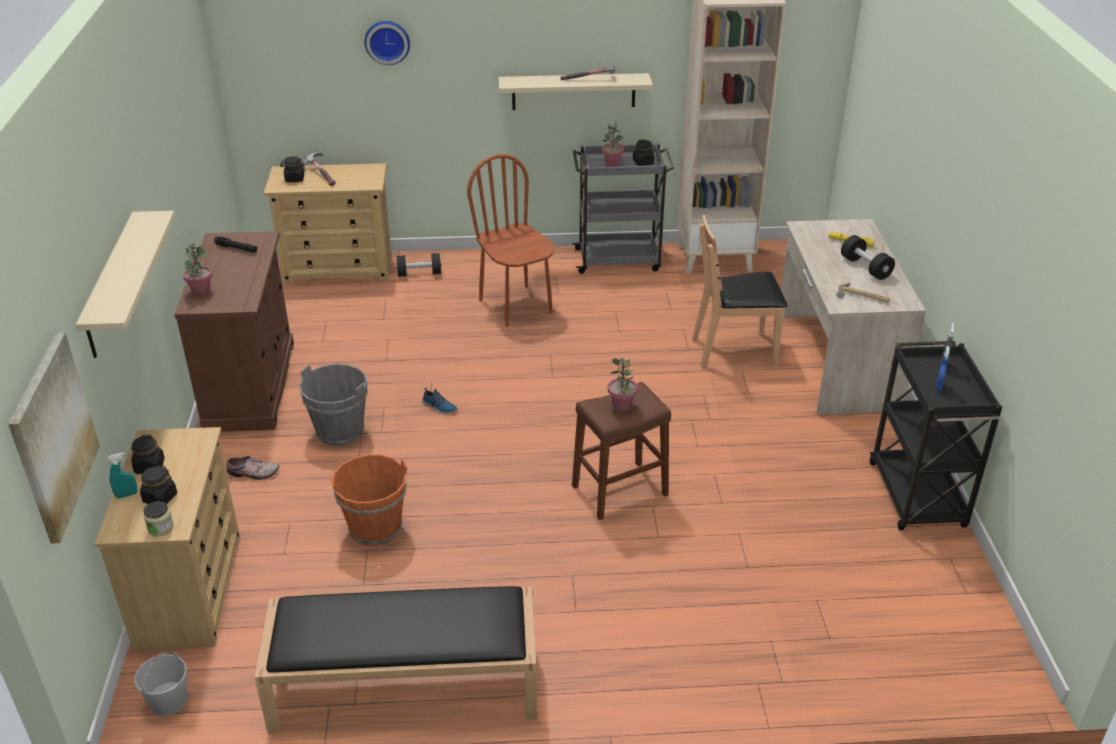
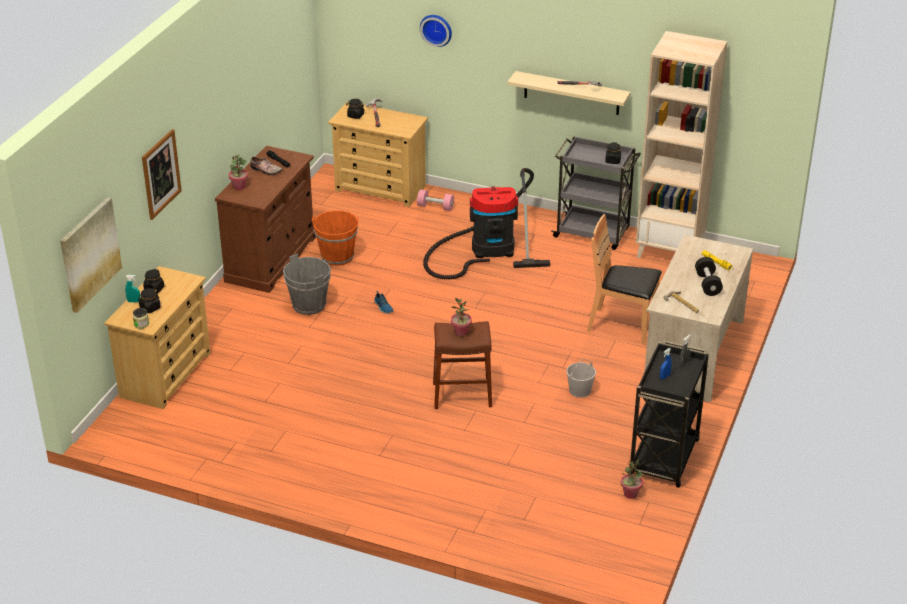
camera: 25 degrees right, 0 degrees up
beige shelf [76,211,175,358] -> picture [142,129,182,220]
white bucket [134,652,188,716] -> white bucket moved to [566,359,596,398]
shoe [227,456,279,480] -> shoe moved to [250,156,283,175]
black bench [255,586,537,733] -> none
orange bucket [329,454,407,546] -> orange bucket moved to [312,210,359,266]
black dumbbell [396,253,442,277] -> pink dumbbell [417,190,454,211]
brown chair [467,154,554,327] -> vacuum cleaner [423,168,550,280]
potted plant [602,122,625,167] -> potted plant moved to [621,459,643,499]

